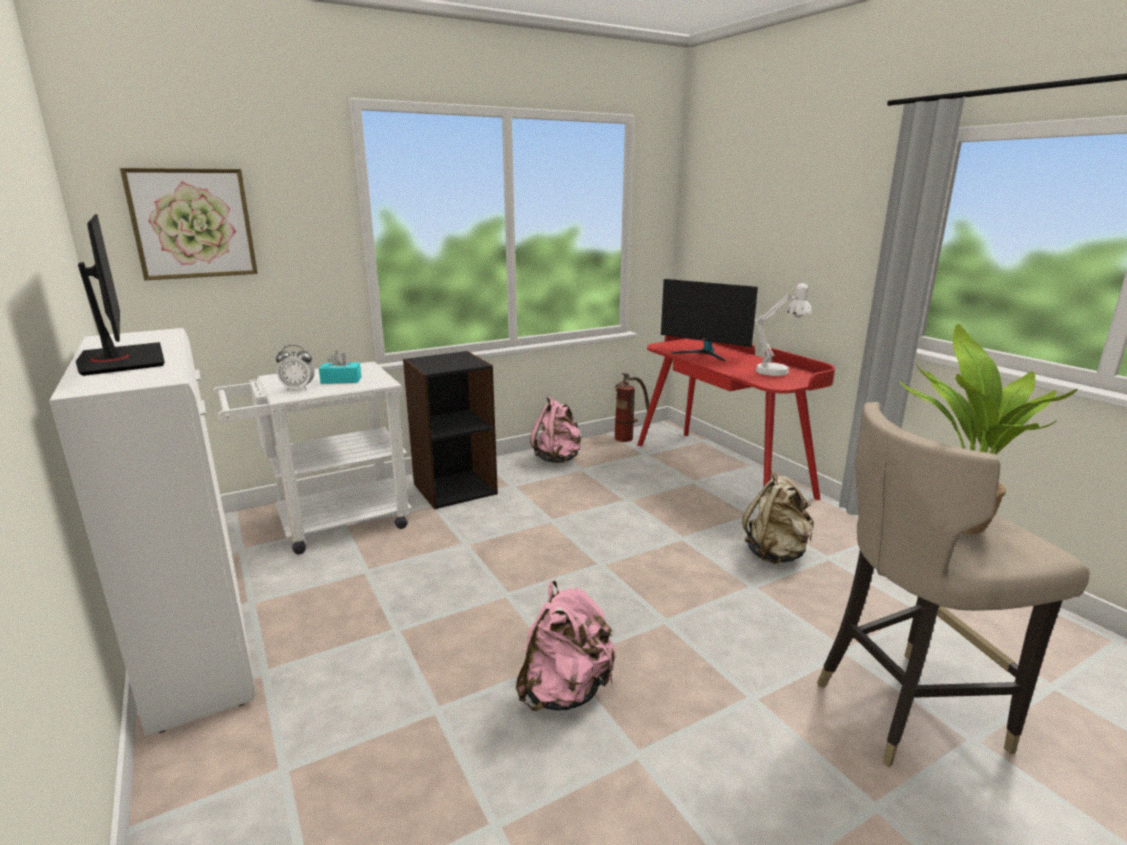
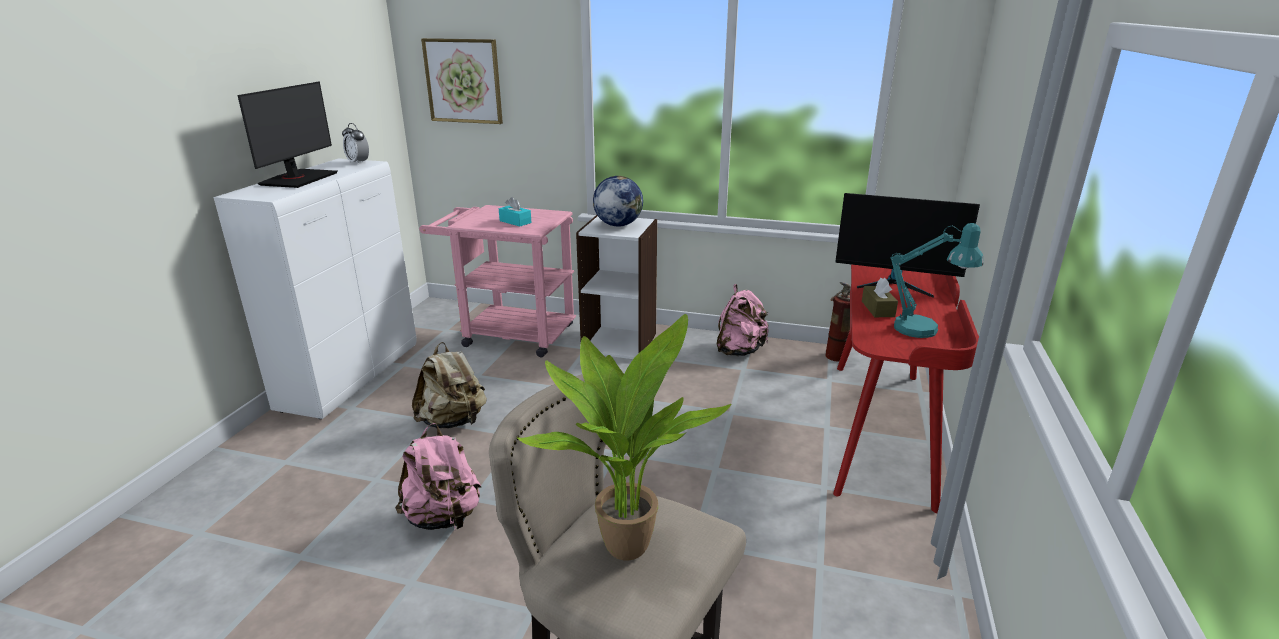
camera: 45 degrees right, 5 degrees up
white cart [213,362,412,555] -> pink cart [419,205,576,357]
alarm clock [276,345,315,391] -> alarm clock moved to [342,123,369,165]
black bookcase [403,351,498,509] -> white bookcase [576,215,657,359]
monitor [661,279,758,361] -> monitor turned 60 degrees counterclockwise [835,193,980,297]
beige backpack [742,471,814,564] -> beige backpack moved to [412,342,487,428]
white table lamp [755,283,812,376] -> turquoise table lamp [891,223,983,338]
none -> globe [593,176,643,227]
none -> brown tissue box [862,278,898,317]

